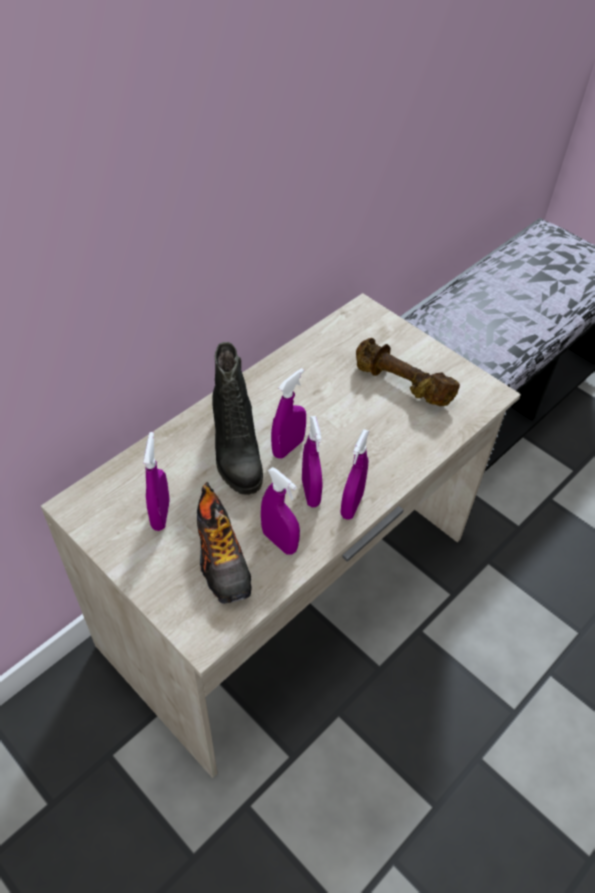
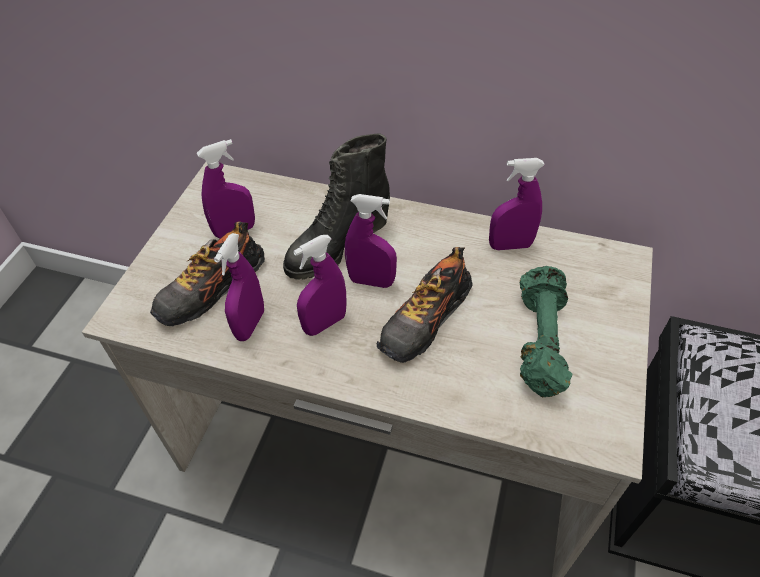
camera: 65 degrees right, 0 degrees up
purple spray bottle [341,429,369,520] -> purple spray bottle moved to [489,158,545,250]
brown dumbbell [356,338,460,406] -> green dumbbell [519,266,572,397]
none -> shoe [377,247,473,363]

